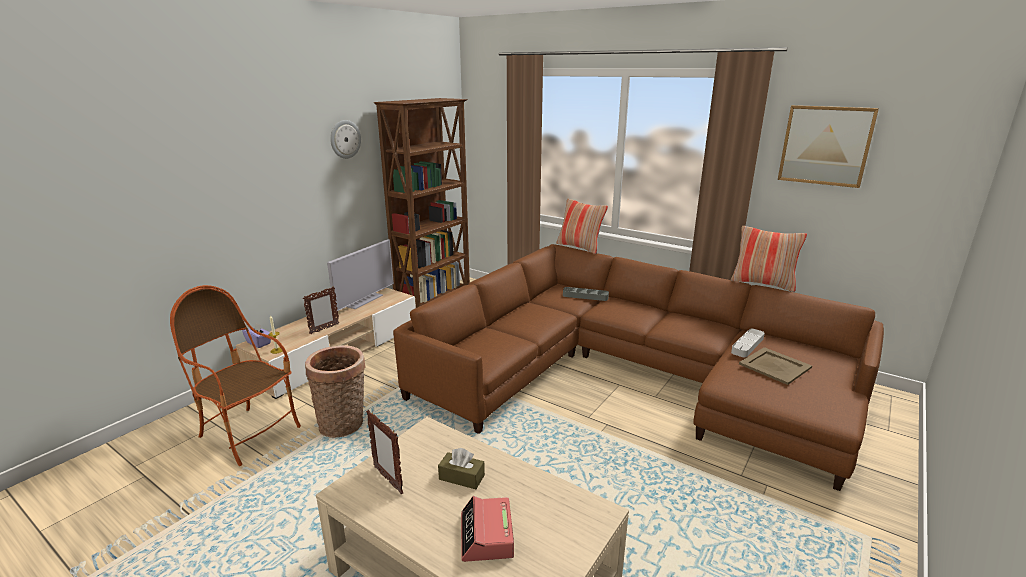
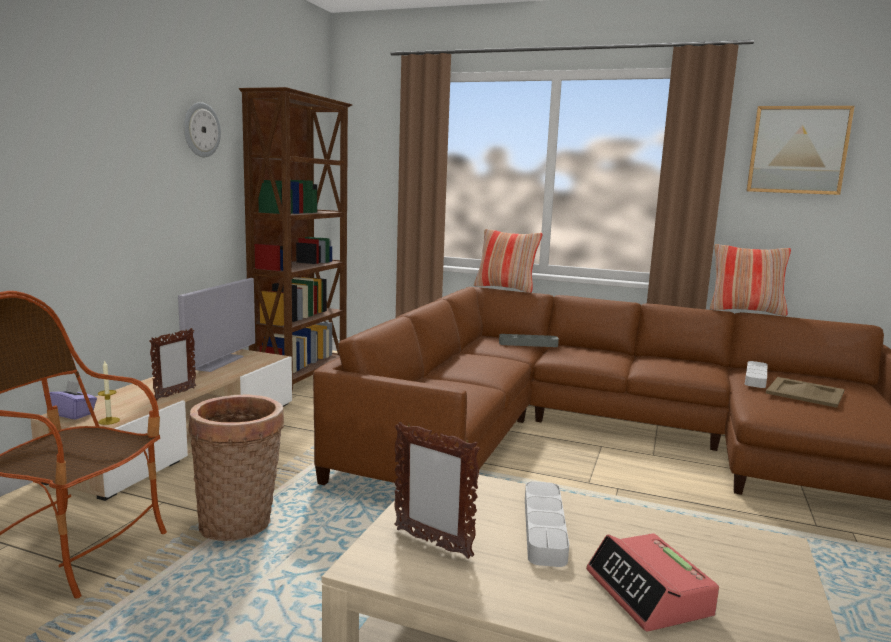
camera: 15 degrees left, 10 degrees down
brown tissue box [438,448,485,489] -> grey tray [525,481,569,567]

